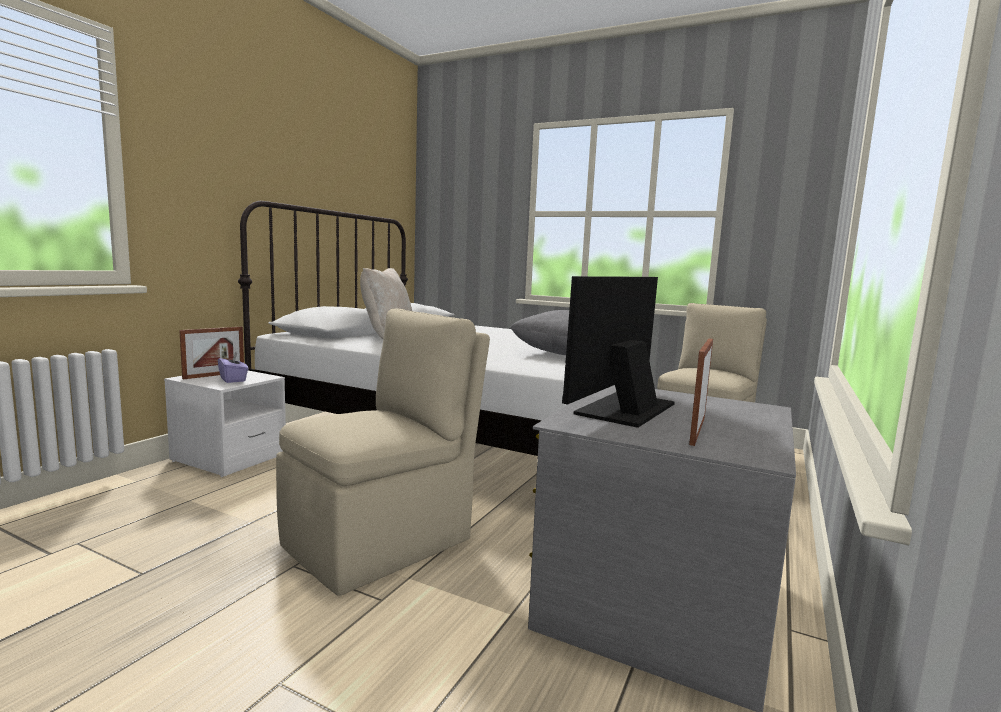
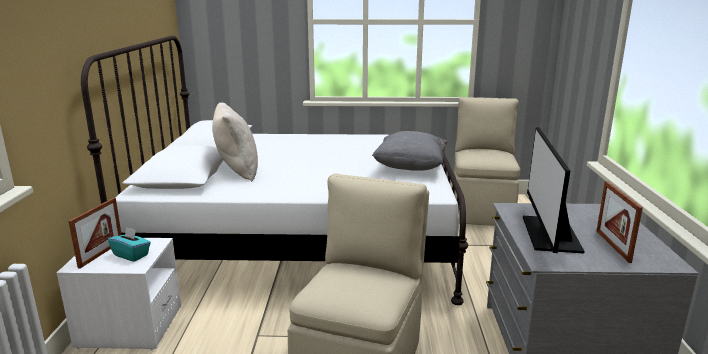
camera: 25 degrees left, 10 degrees up
purple tissue box [218,351,248,383] -> turquoise tissue box [108,227,151,262]

